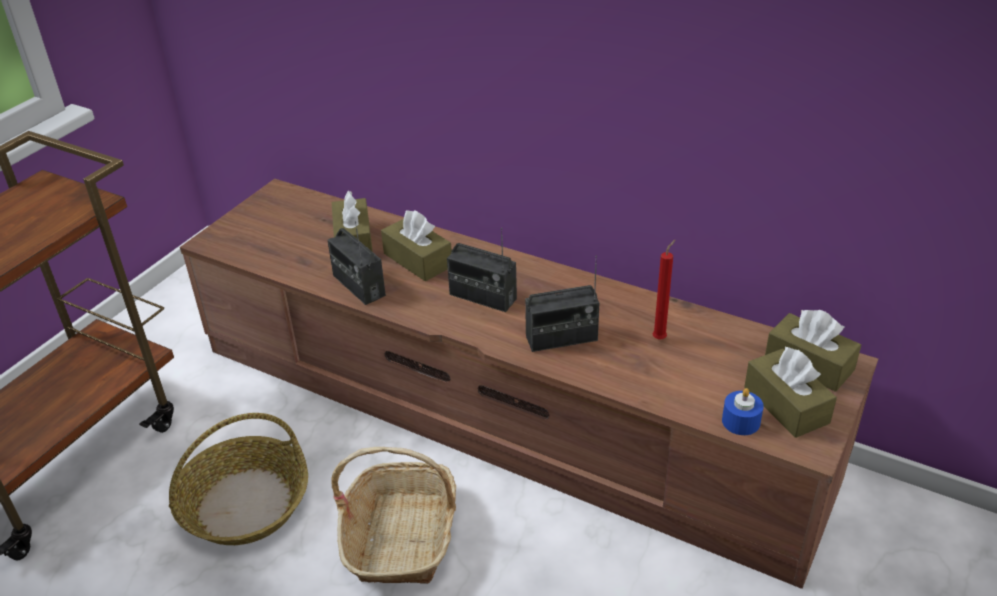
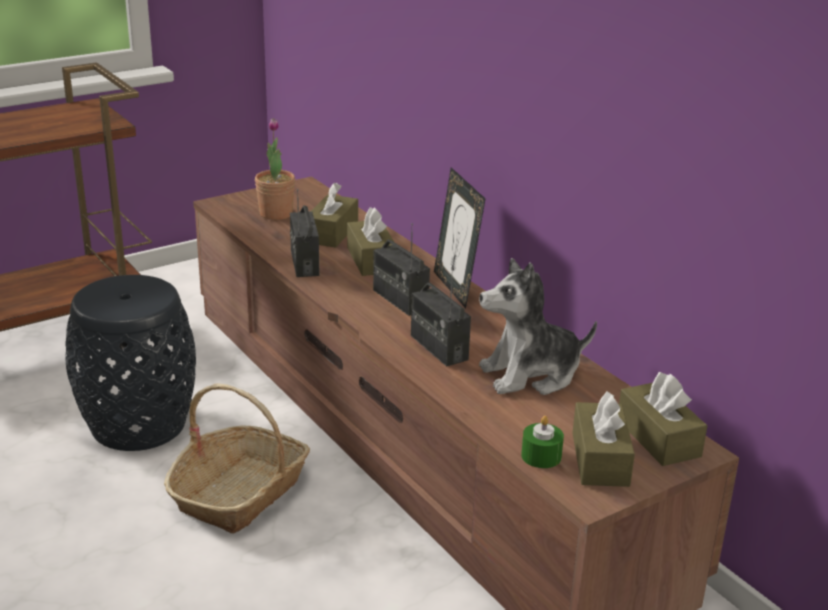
camera: 25 degrees right, 10 degrees down
basket [169,413,308,545] -> black stool [65,275,196,451]
radio [525,256,599,352] -> radio turned 45 degrees clockwise [411,268,471,367]
red candle [653,240,675,340] -> plush toy [479,258,597,395]
blue candle [722,388,764,435] -> green candle [521,416,564,468]
none -> potted plant [255,118,295,220]
none -> picture frame [434,167,485,309]

